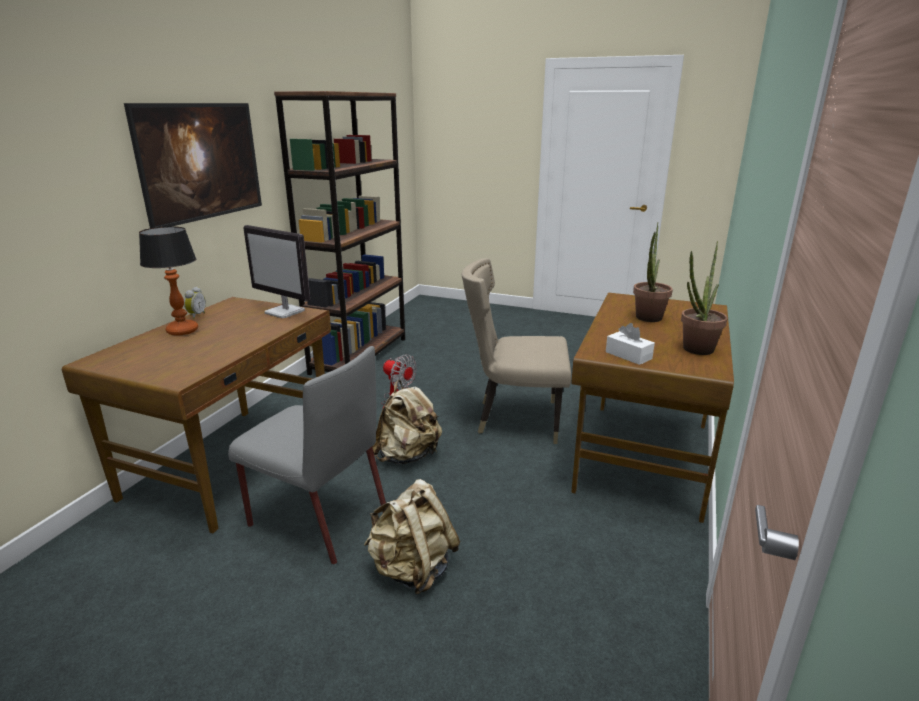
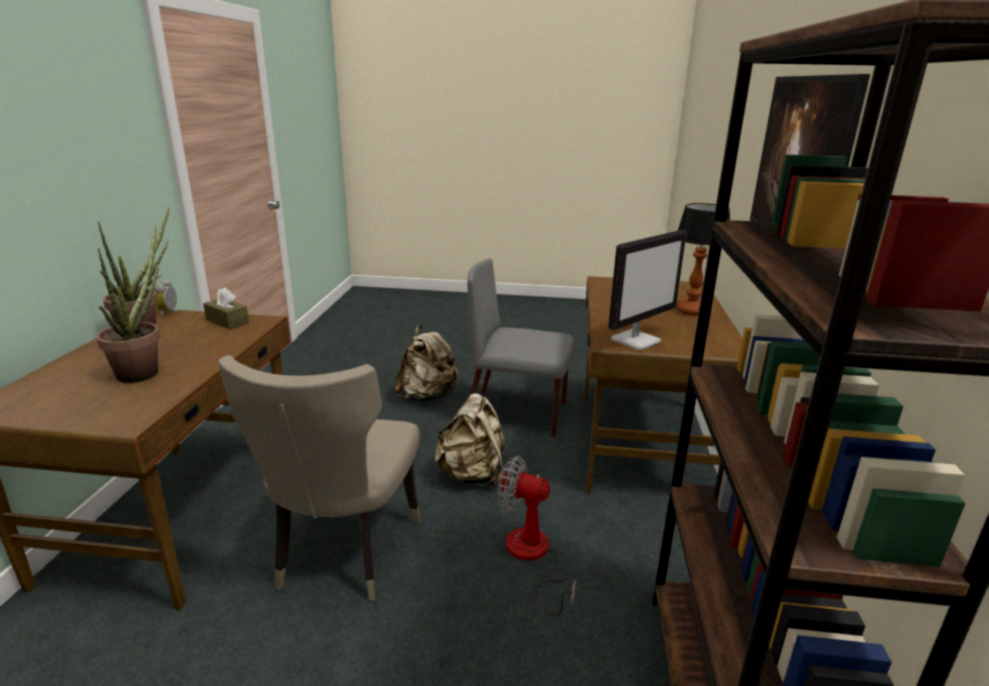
camera: 165 degrees right, 0 degrees up
alarm clock [184,287,206,319] -> alarm clock moved to [154,279,178,317]
monitor [243,225,310,318] -> monitor turned 120 degrees clockwise [608,230,687,350]
beige chair [461,258,571,444] -> beige chair turned 105 degrees clockwise [218,355,421,601]
white tissue box [606,323,655,365] -> brown tissue box [203,287,249,329]

